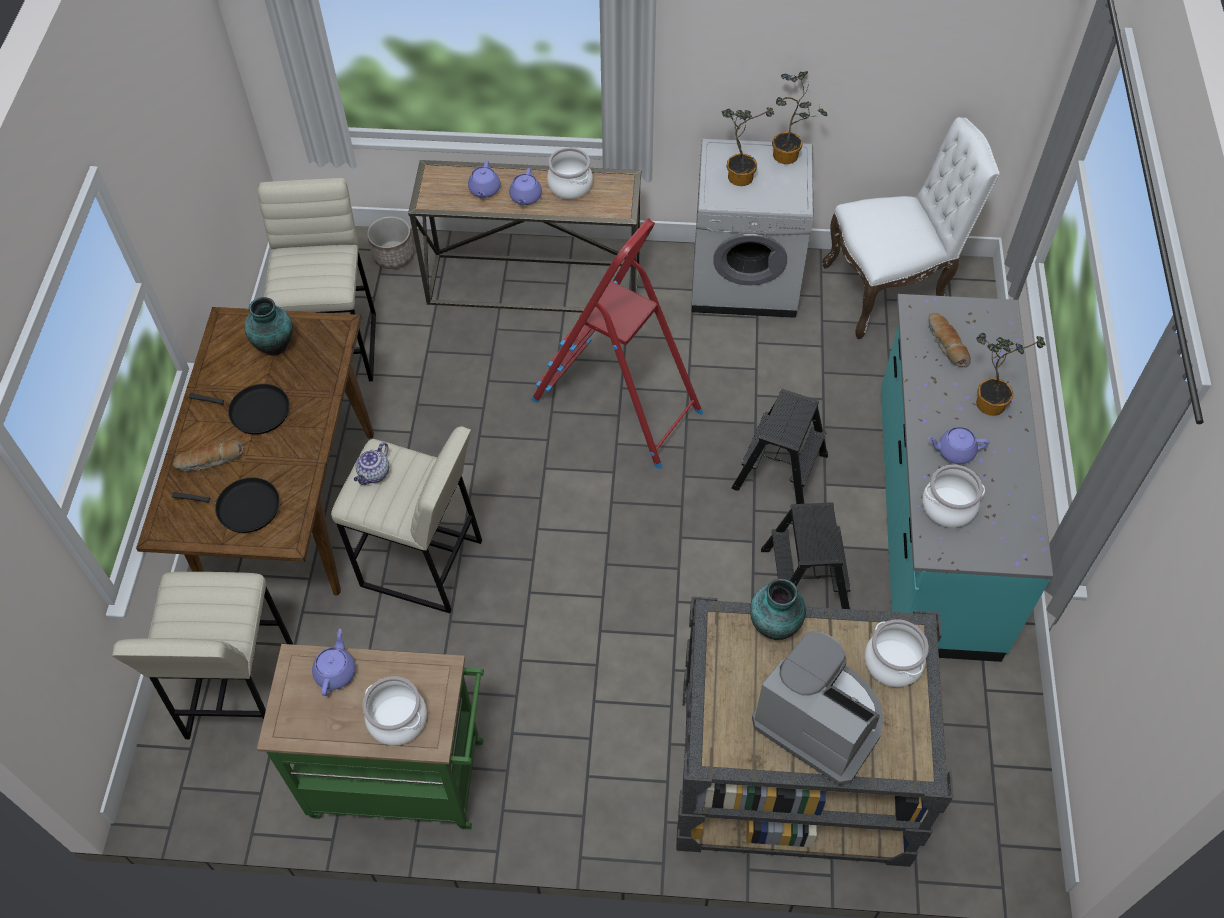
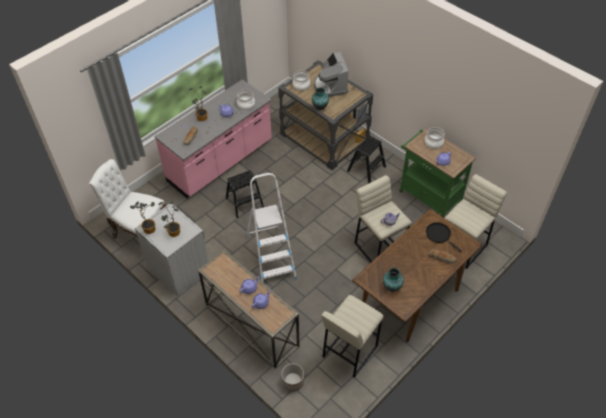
camera: 140 degrees left, 5 degrees down
black frying pan [188,384,289,435] -> none
red step ladder [531,218,703,469] -> white step ladder [246,173,297,283]
cooking pot [547,147,593,199] -> none
black step ladder [761,502,851,609] -> black step ladder moved to [347,135,386,183]
turquoise counter [881,294,1053,662] -> pink counter [154,79,272,198]

